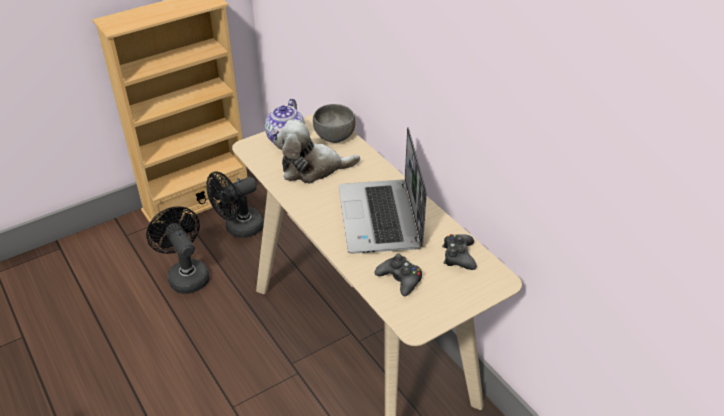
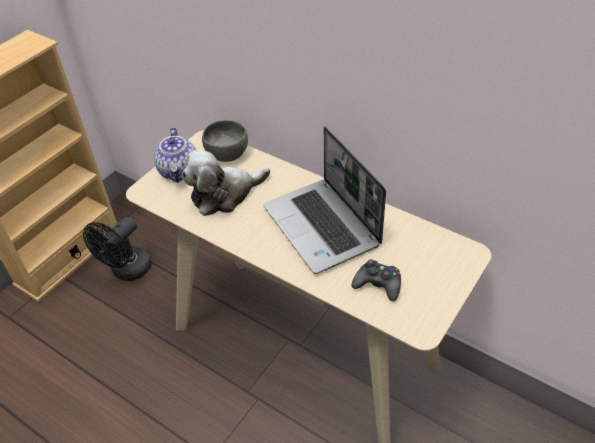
camera: 20 degrees left, 5 degrees up
black fan [146,206,210,294] -> none
black game controller [443,234,477,270] -> none

